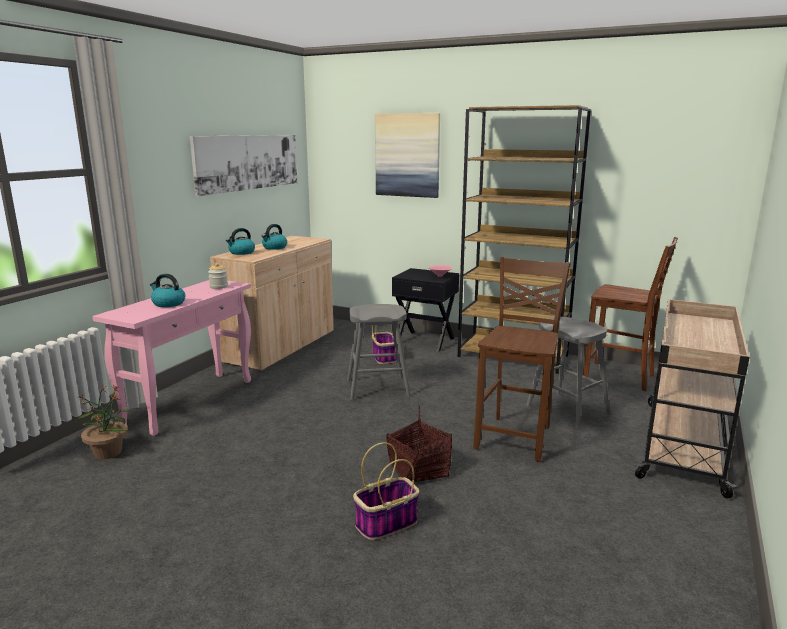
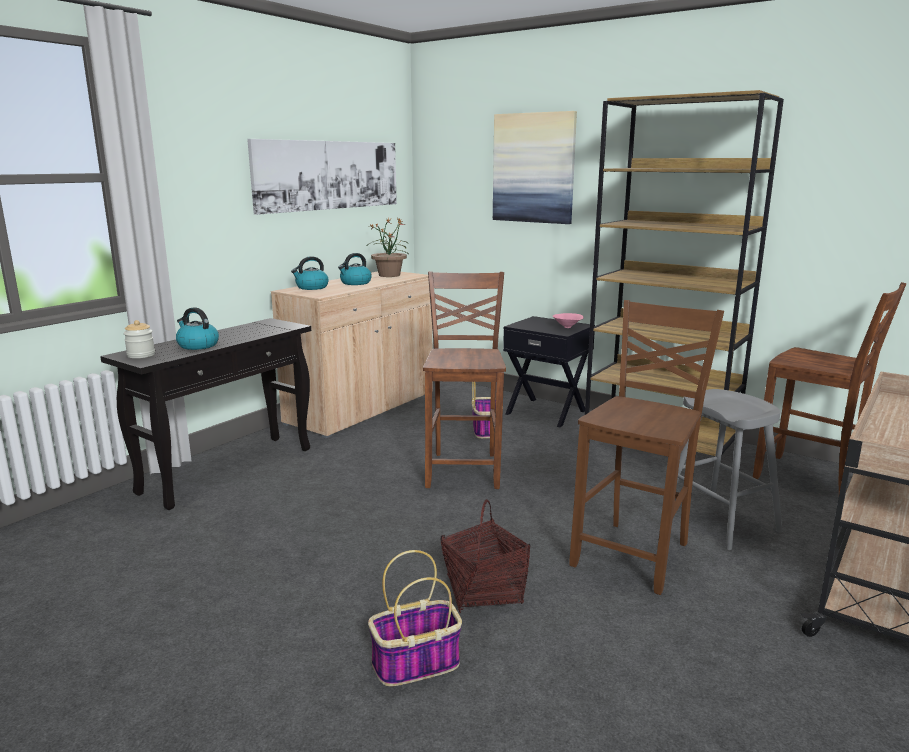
camera: 10 degrees right, 0 degrees up
potted plant [77,386,131,459] -> potted plant moved to [368,218,409,277]
pink console table [92,280,251,436] -> black console table [100,318,311,510]
jar [208,263,228,289] -> jar moved to [123,320,155,358]
grey stool [347,304,410,400] -> brown chair [423,271,506,489]

